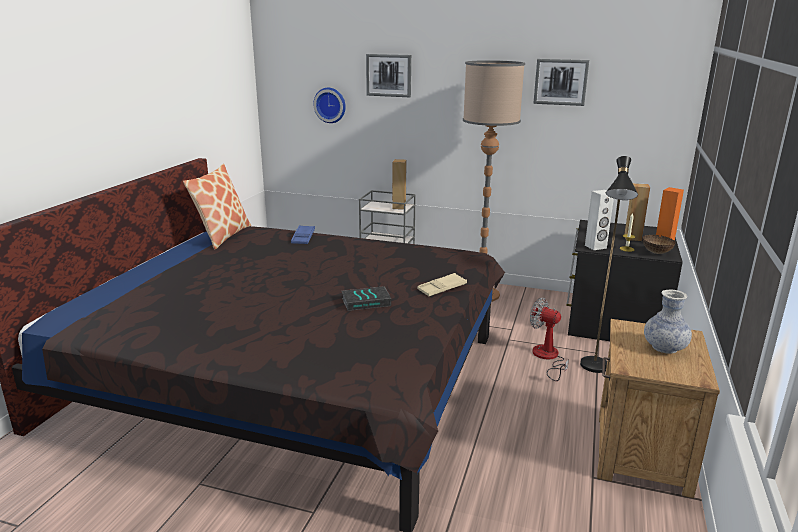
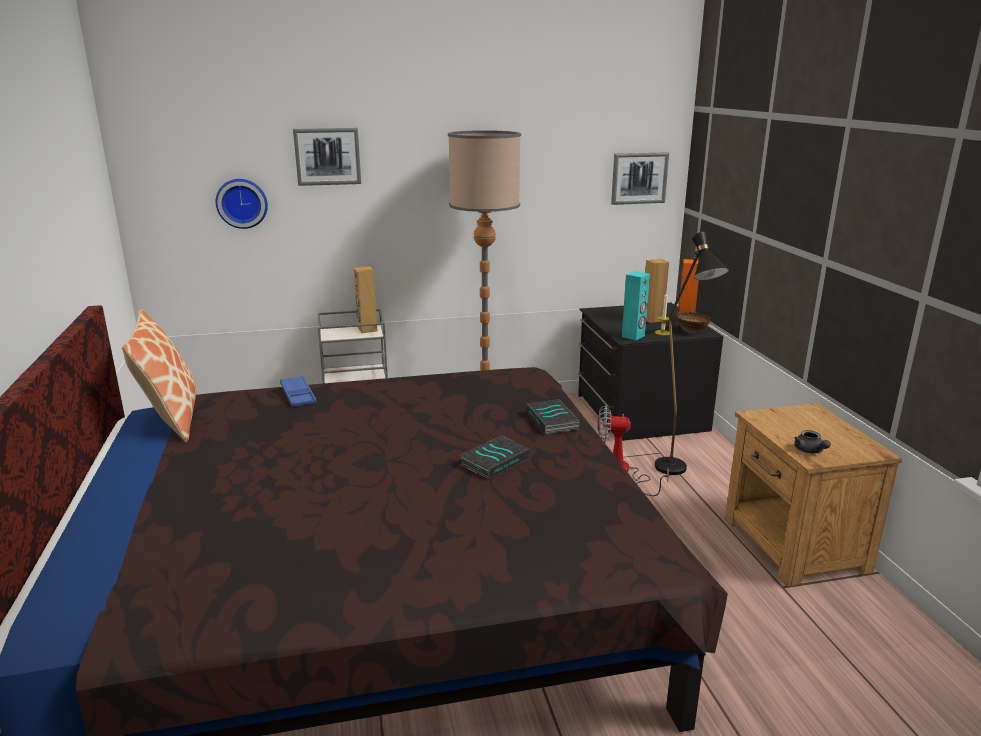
camera: 30 degrees left, 0 degrees up
beige tray [417,273,467,296] -> book [527,399,580,435]
picture [533,59,589,106] -> picture moved to [611,152,669,205]
white speaker [585,190,614,250] -> turquoise speaker [622,271,650,340]
vase [644,289,692,354] -> none
none -> grey teapot [794,430,831,453]

